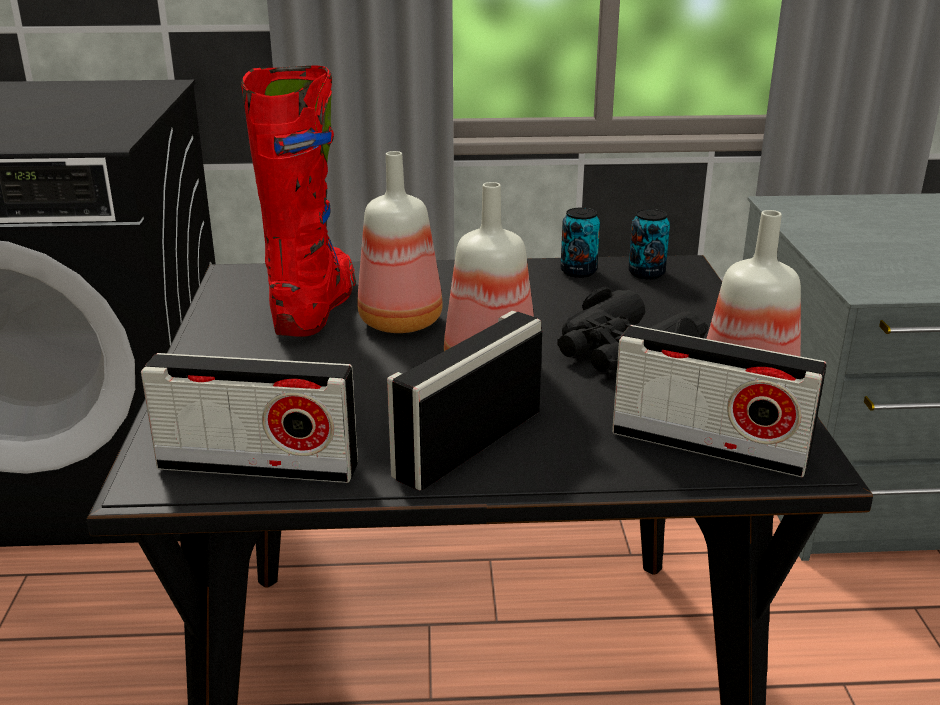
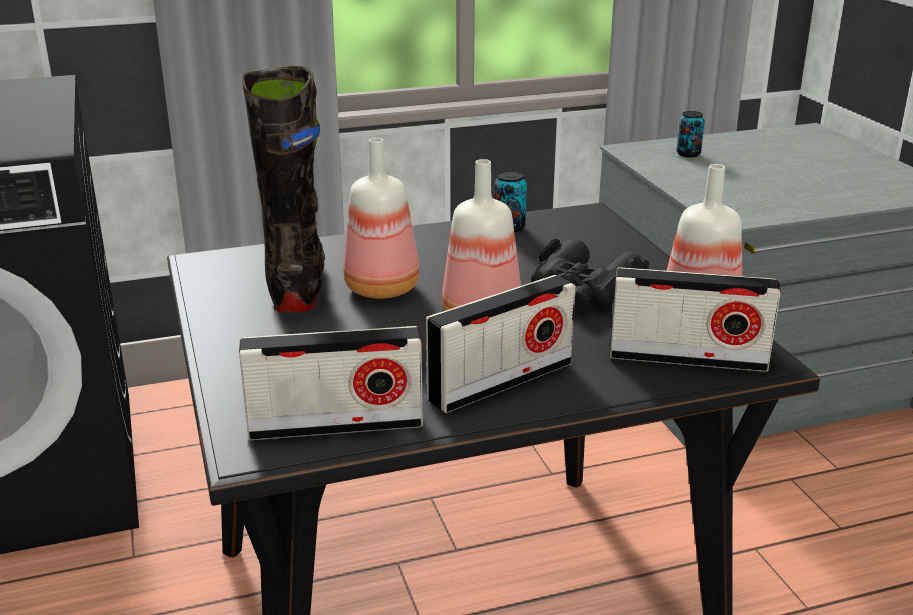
camera: 15 degrees left, 0 degrees up
red boot [241,66,356,337] -> black boot [242,66,325,312]
radio [387,311,542,491] -> radio turned 150 degrees counterclockwise [426,275,576,413]
can [628,209,670,279] -> can moved to [677,111,705,157]

